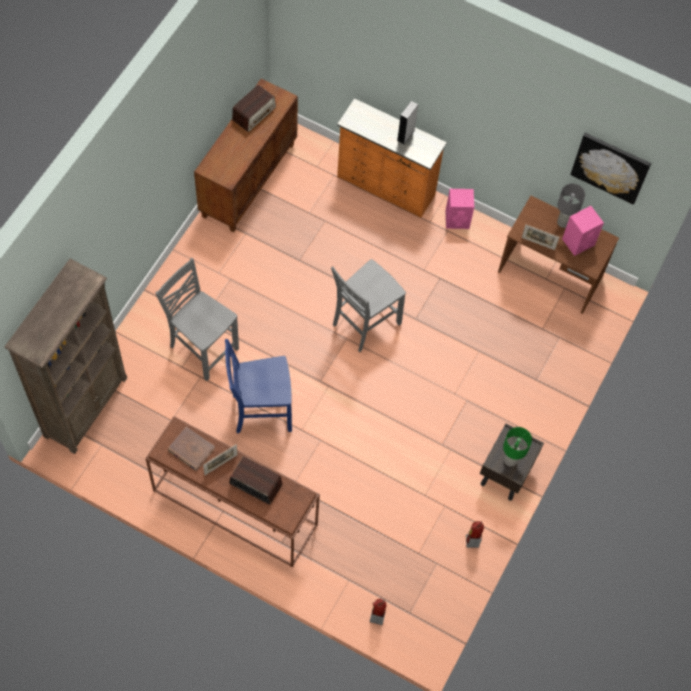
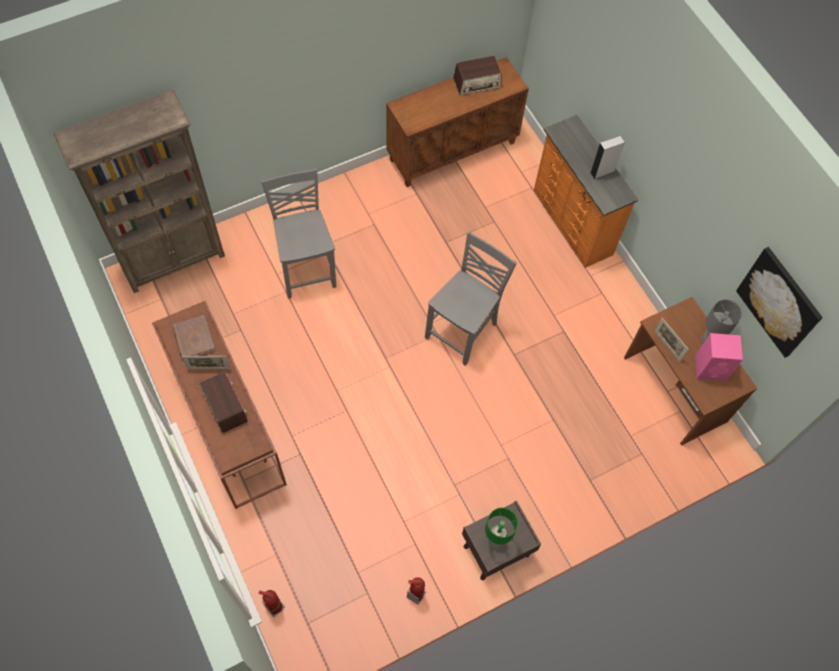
camera: 35 degrees right, 0 degrees up
blue chair [225,339,292,434] -> none
grey chair [331,259,406,352] -> grey chair turned 135 degrees clockwise [425,231,517,366]
pink speaker [446,189,474,229] -> none

